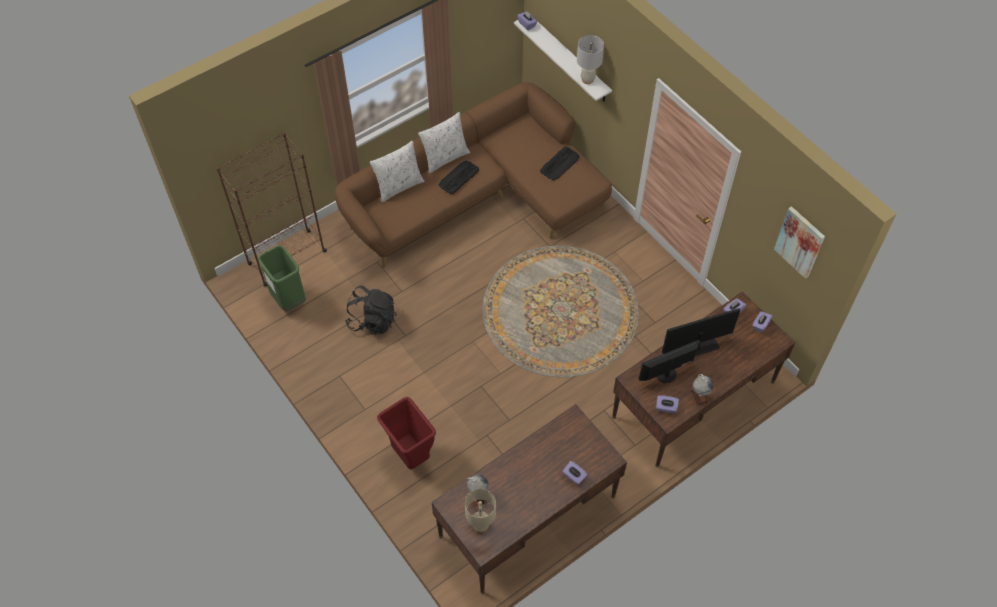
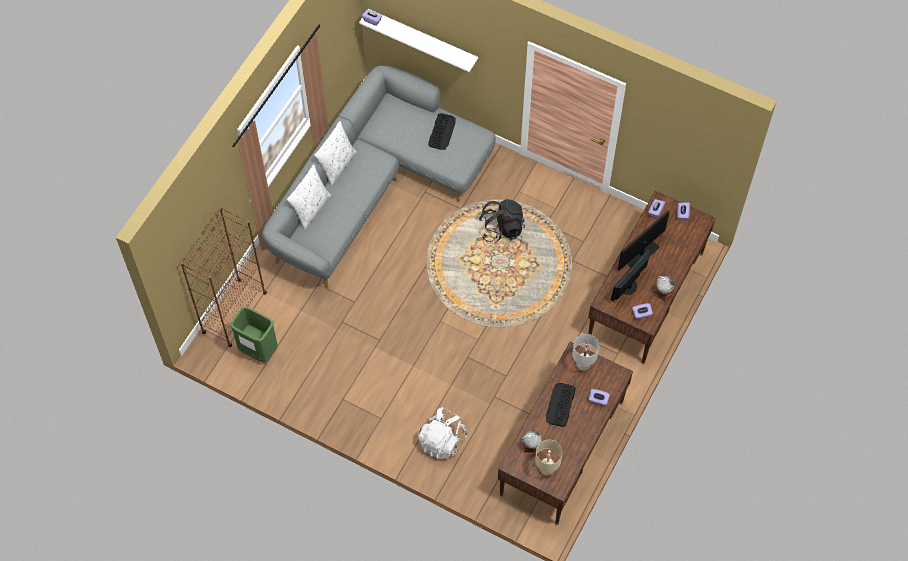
camera: 25 degrees left, 5 degrees up
brown sofa [335,82,612,268] -> grey sofa [262,66,496,288]
black backpack [345,285,396,335] -> black backpack moved to [479,199,525,243]
red trash can [377,397,436,470] -> white backpack [418,407,467,459]
keyboard [439,160,479,194] -> keyboard moved to [546,383,576,427]
white table lamp [577,35,604,84] -> white table lamp moved to [572,334,599,371]
picture [774,206,825,279] -> none

